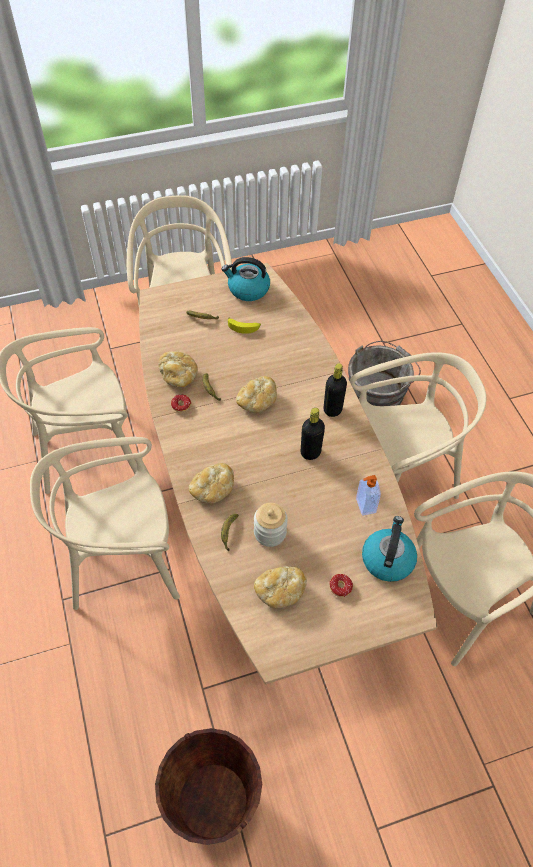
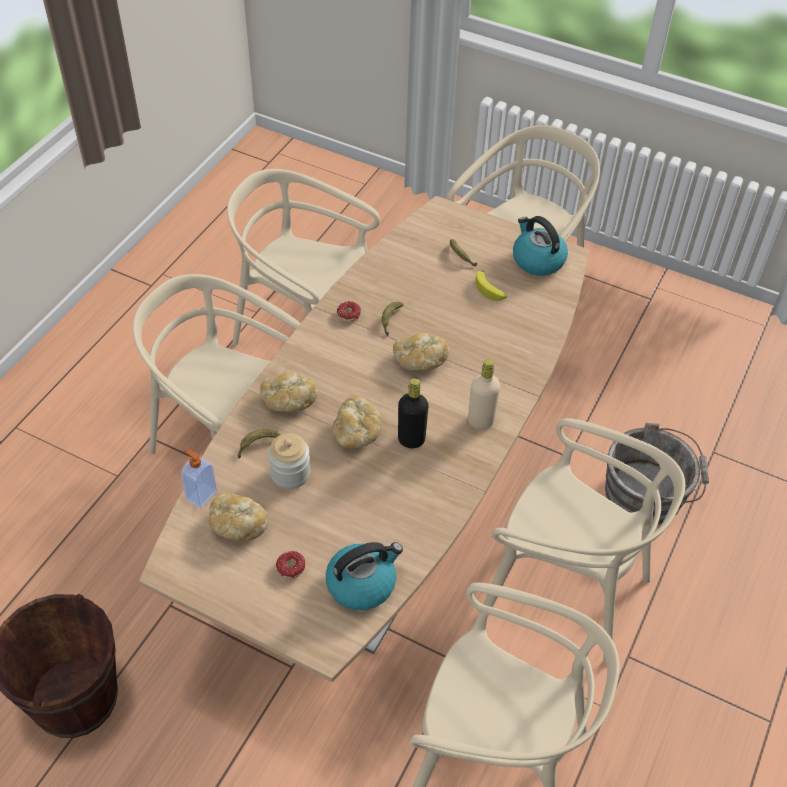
camera: 45 degrees right, 5 degrees down
bread [158,351,198,387] -> bread moved to [332,396,382,448]
black bottle [324,363,347,417] -> beige bottle [468,359,500,429]
soap dispenser [356,475,381,516] -> soap dispenser moved to [181,450,217,509]

